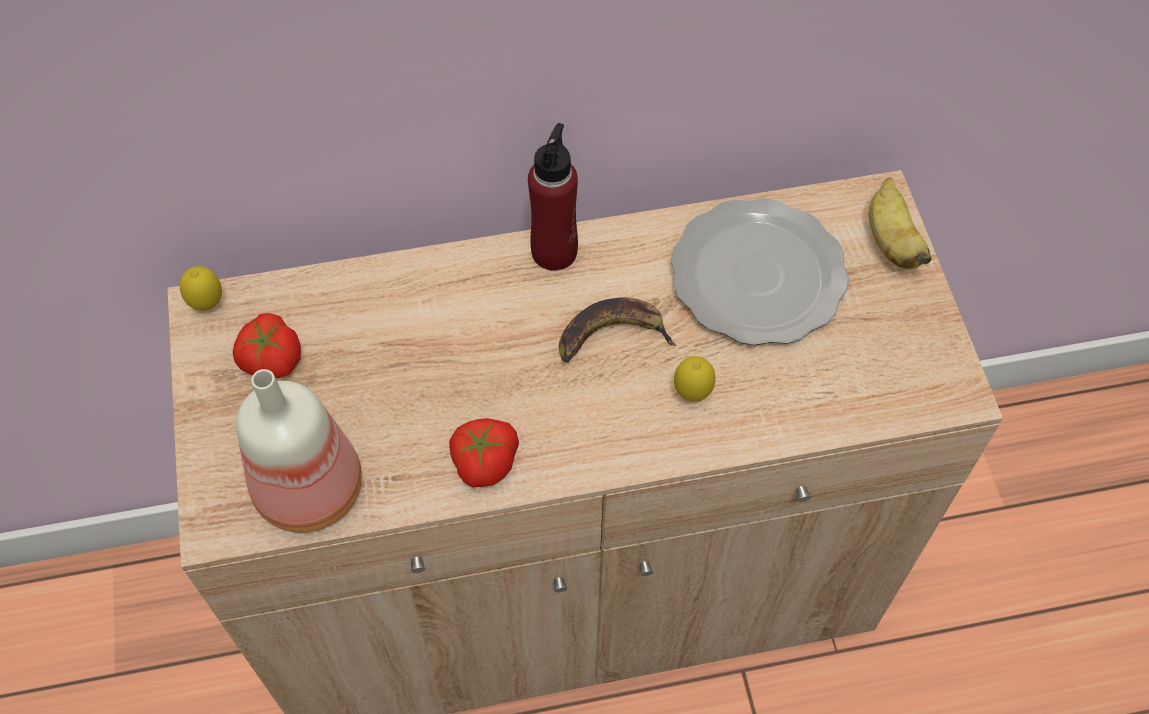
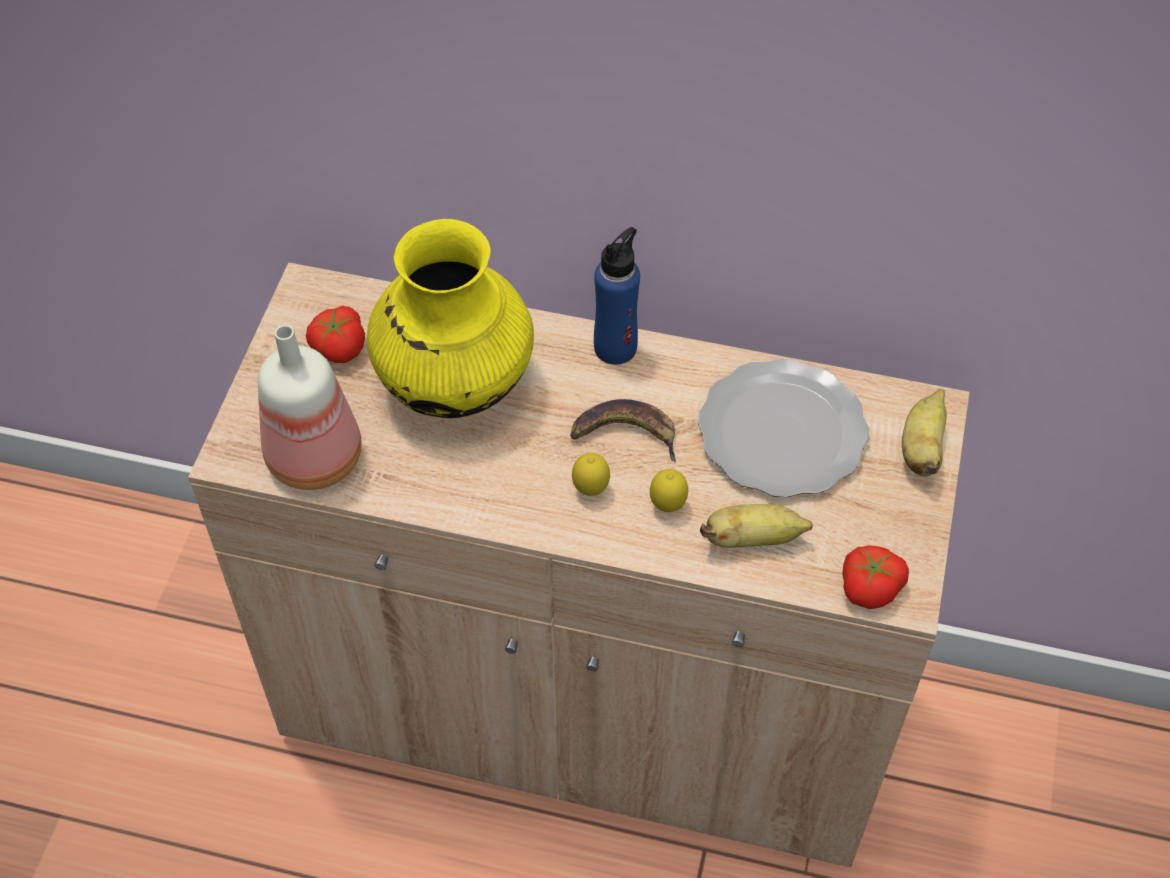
camera: 25 degrees right, 5 degrees down
lemon [180,266,222,311] -> lemon moved to [572,453,610,496]
tomato [449,418,519,488] -> tomato moved to [843,545,909,609]
red bottle [528,123,578,271] -> blue bottle [594,227,640,365]
none -> yellow vase [367,219,534,418]
none -> banana [700,504,813,548]

